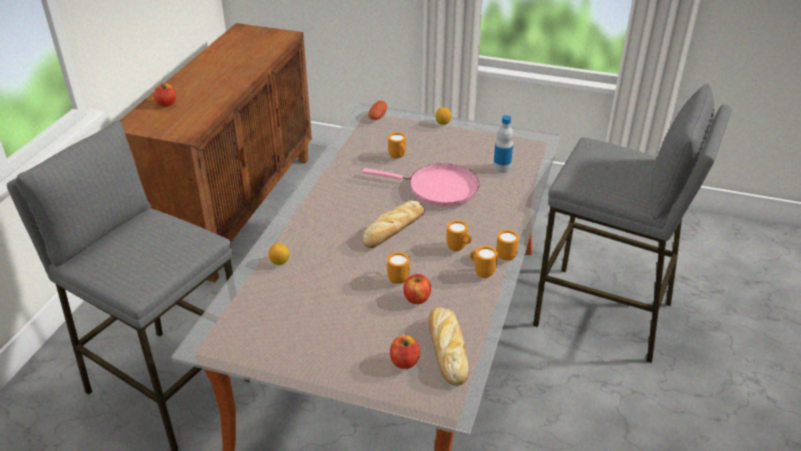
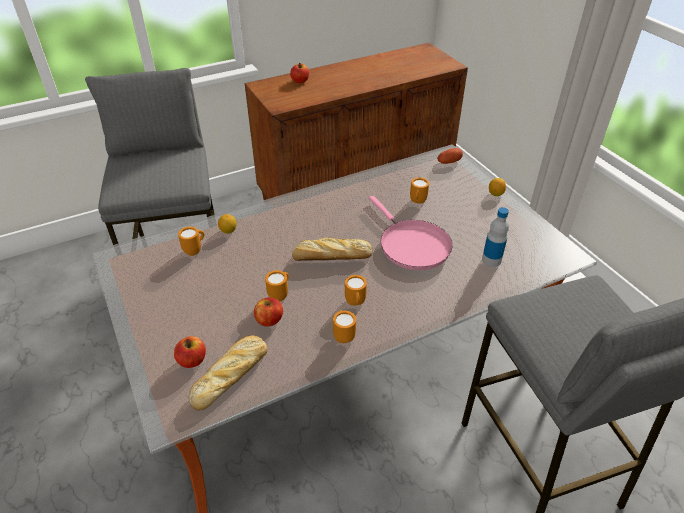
camera: 45 degrees right, 5 degrees up
orange mug [496,230,519,260] -> orange mug moved to [178,227,205,256]

